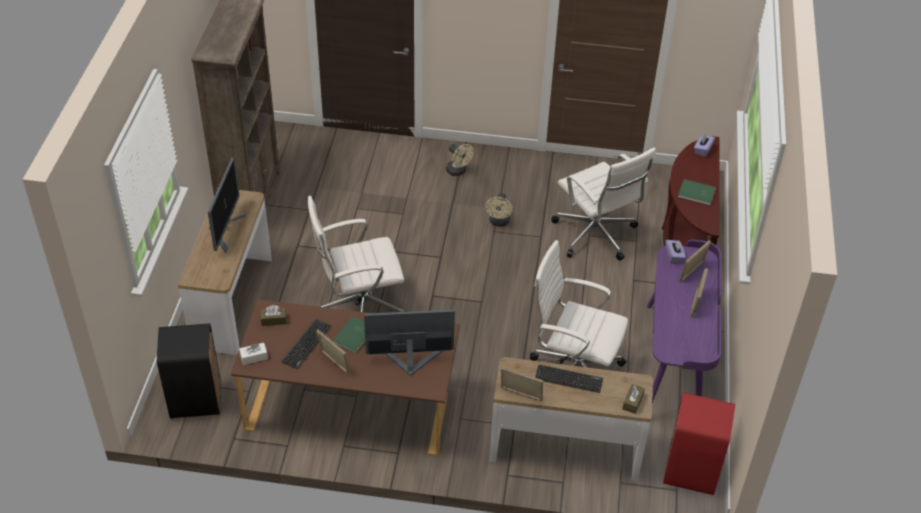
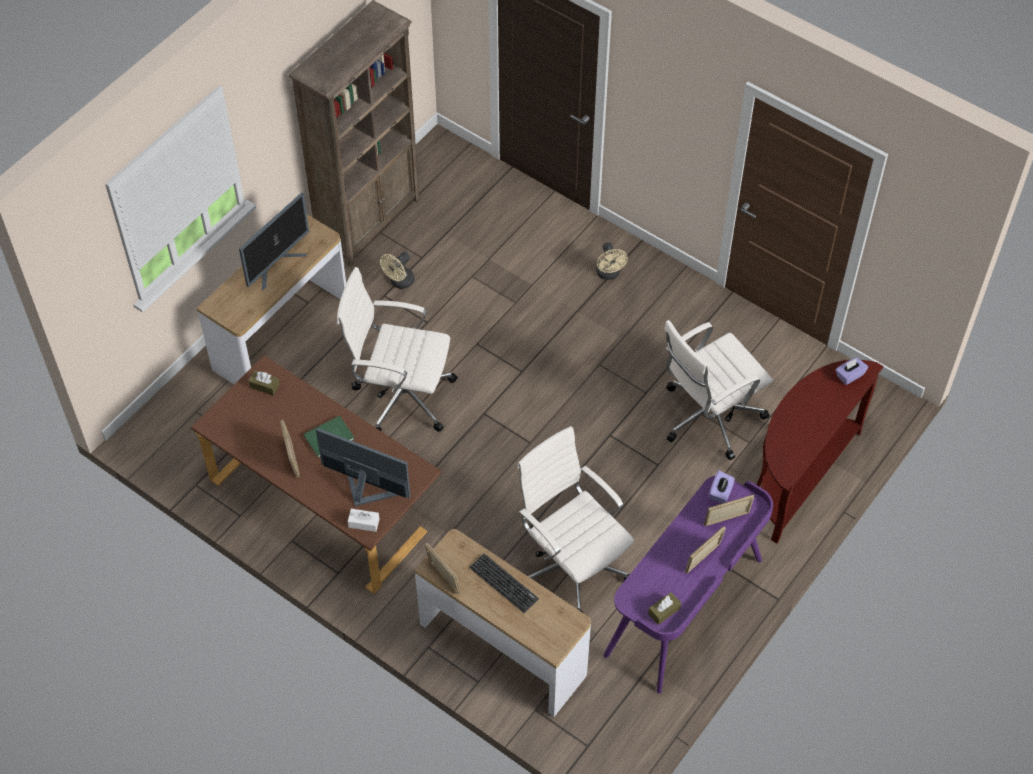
camera: 30 degrees right, 10 degrees up
black trash can [157,324,221,418] -> none
white tissue box [239,343,268,365] -> white tissue box moved to [348,509,379,532]
keyboard [281,319,331,369] -> none
beige fan [486,193,512,227] -> beige fan moved to [380,252,415,289]
white office chair [551,148,656,261] -> white office chair turned 60 degrees clockwise [664,320,773,460]
brown tissue box [622,384,645,414] -> brown tissue box moved to [648,592,681,625]
red trash can [663,392,735,495] -> none
green book [678,179,716,205] -> none

